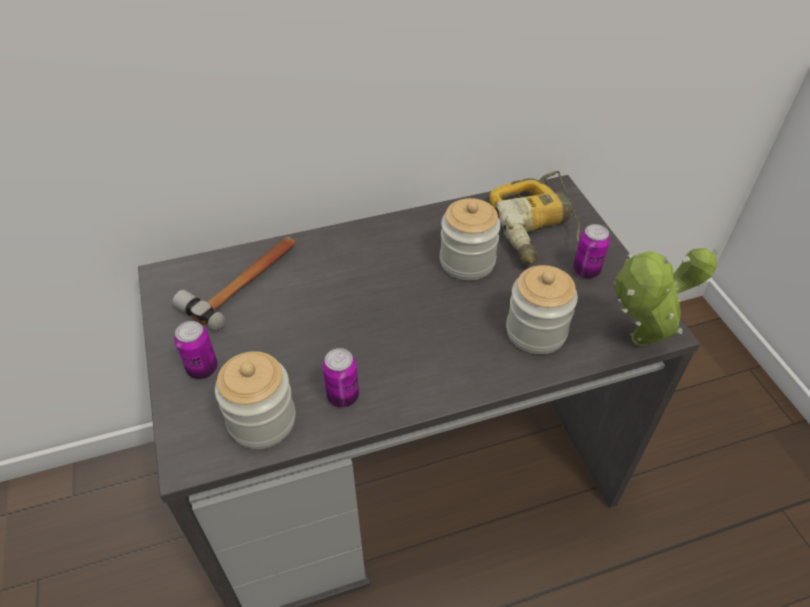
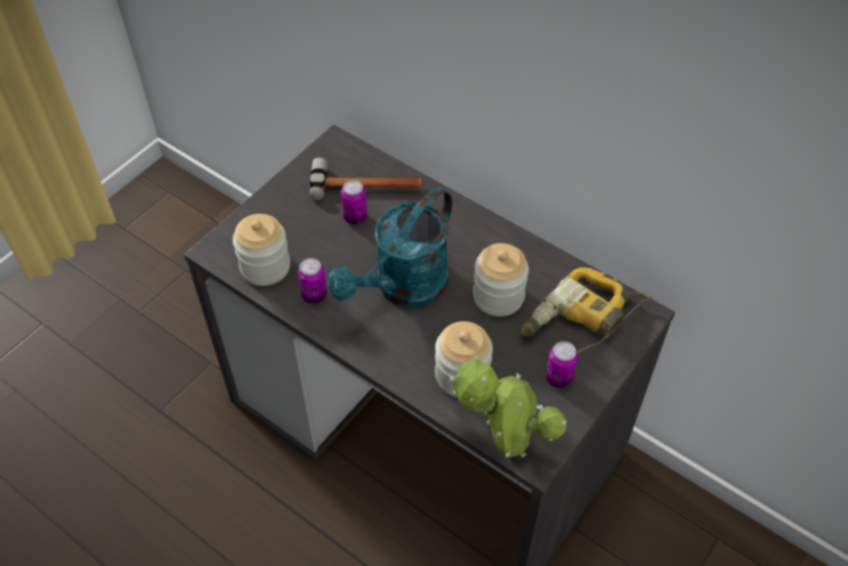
camera: 55 degrees right, 5 degrees up
can [174,321,218,379] -> can moved to [341,180,367,225]
none -> turquoise watering can [328,187,452,307]

